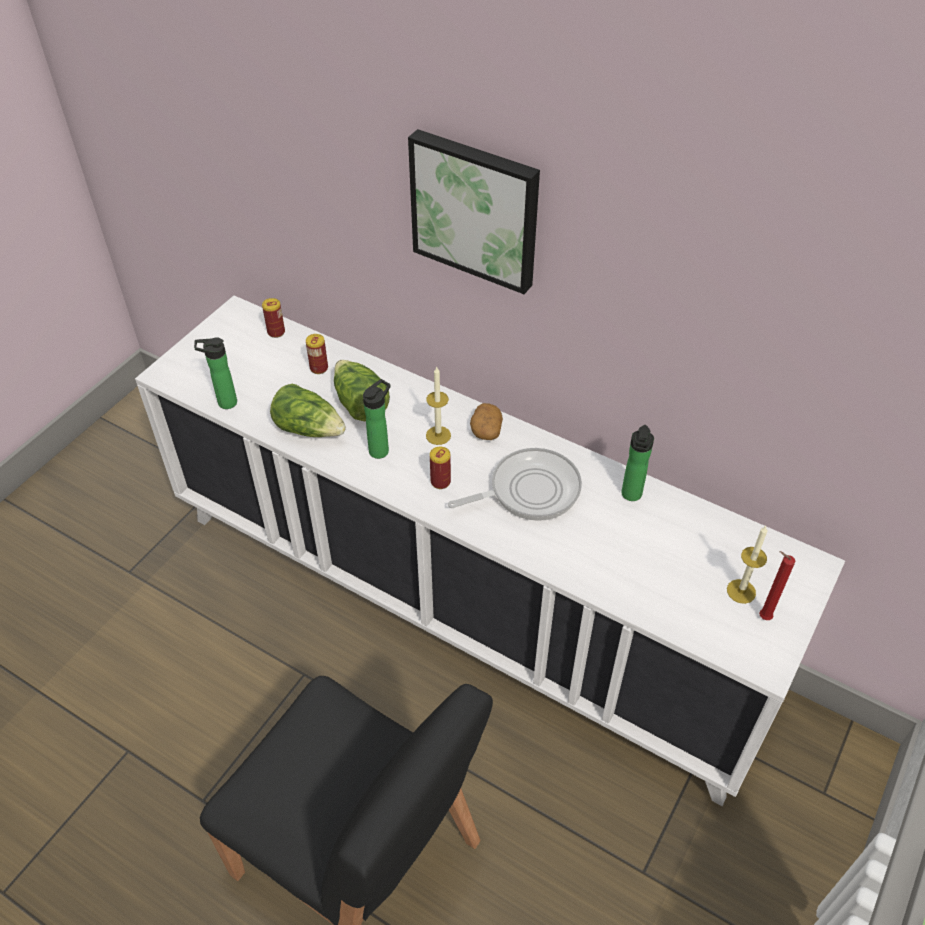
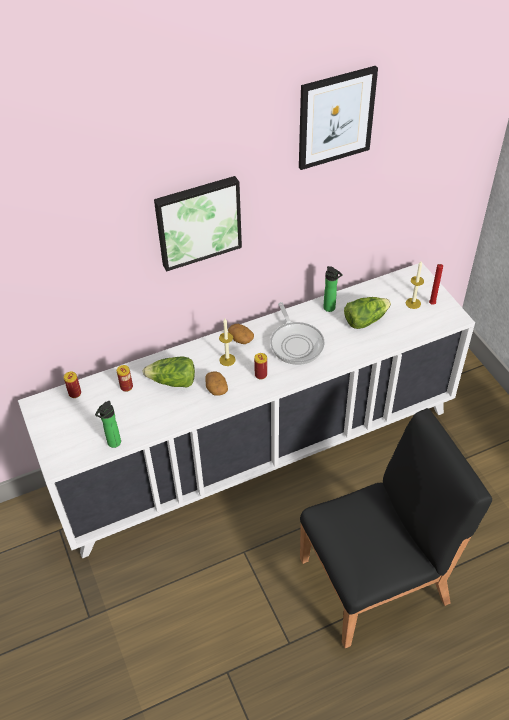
camera: 55 degrees left, 0 degrees up
lettuce [270,384,346,437] -> lettuce moved to [344,297,391,329]
bottle [363,379,391,459] -> potato [205,371,228,396]
frying pan [448,448,582,521] -> frying pan turned 150 degrees clockwise [271,302,325,365]
none -> picture [299,66,378,170]

